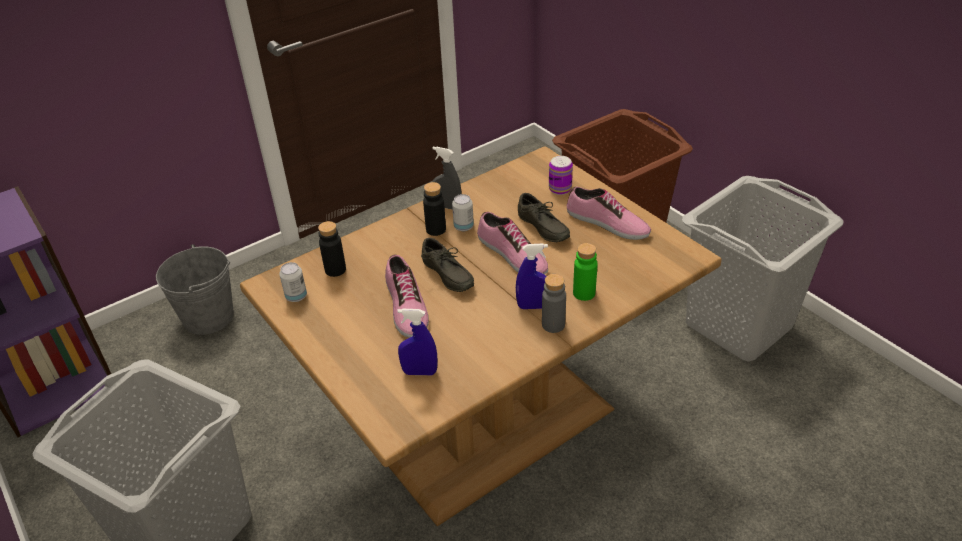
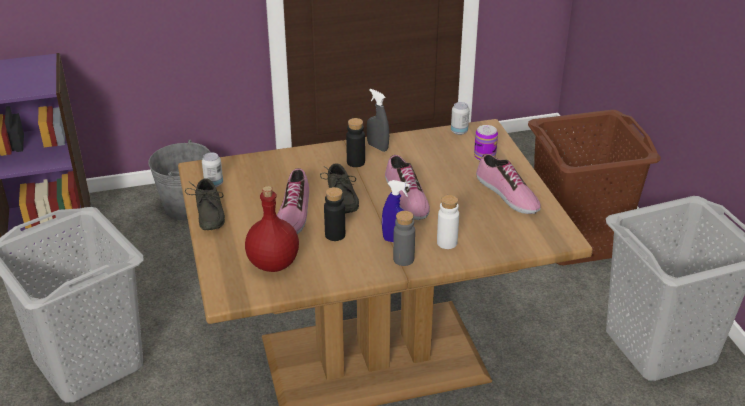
camera: 20 degrees right, 5 degrees down
black bottle [318,221,346,277] -> black bottle moved to [324,187,345,241]
blue spray bottle [397,309,438,375] -> red bottle [245,186,299,272]
can [452,194,474,231] -> can moved to [451,102,469,135]
grey shoe [518,193,570,242] -> grey shoe moved to [185,178,225,230]
green bottle [573,243,598,301] -> white bottle [437,195,459,249]

